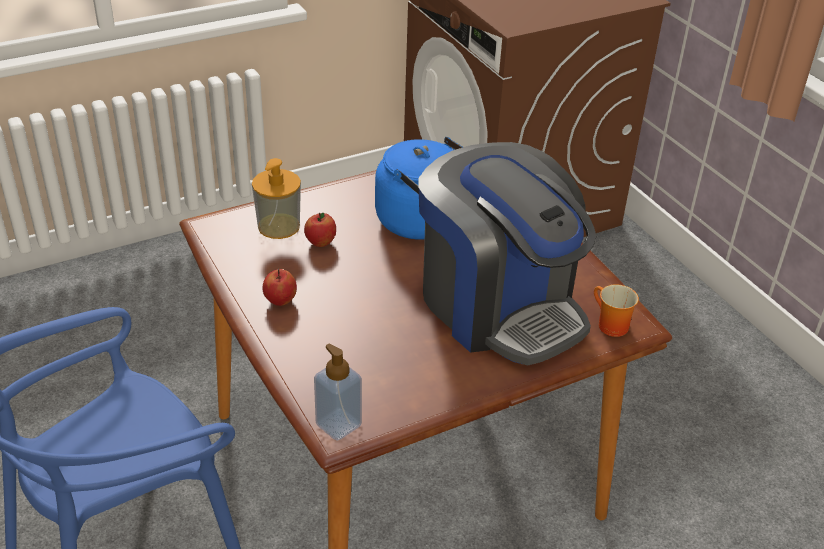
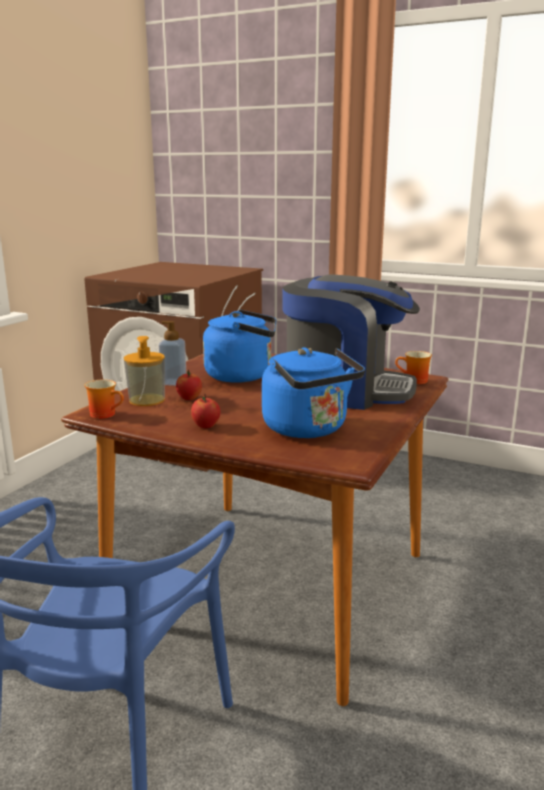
camera: 35 degrees left, 20 degrees down
soap dispenser [314,344,362,441] -> soap dispenser moved to [159,321,186,386]
none -> mug [85,379,124,419]
none -> blue kettle [262,347,365,438]

